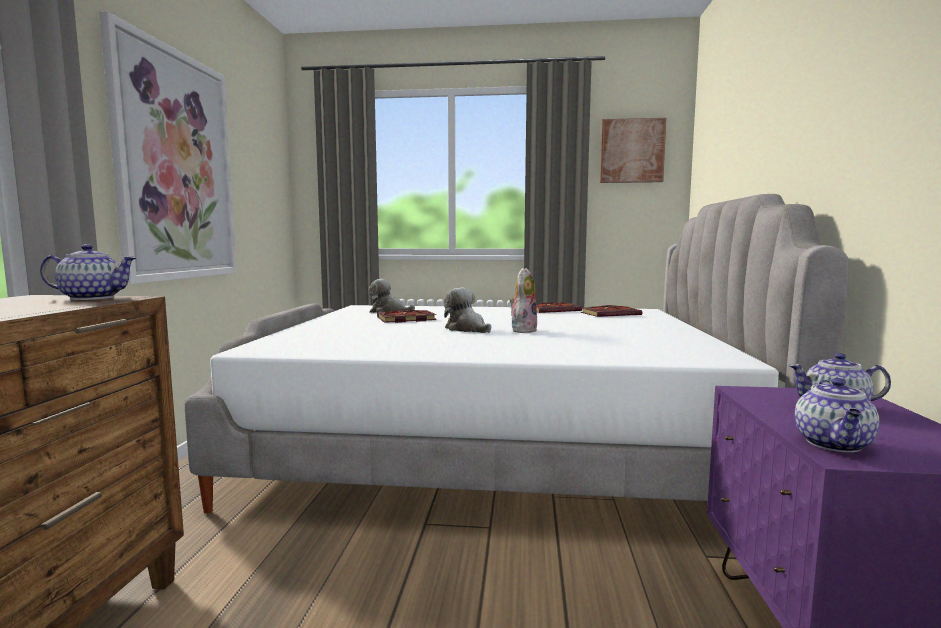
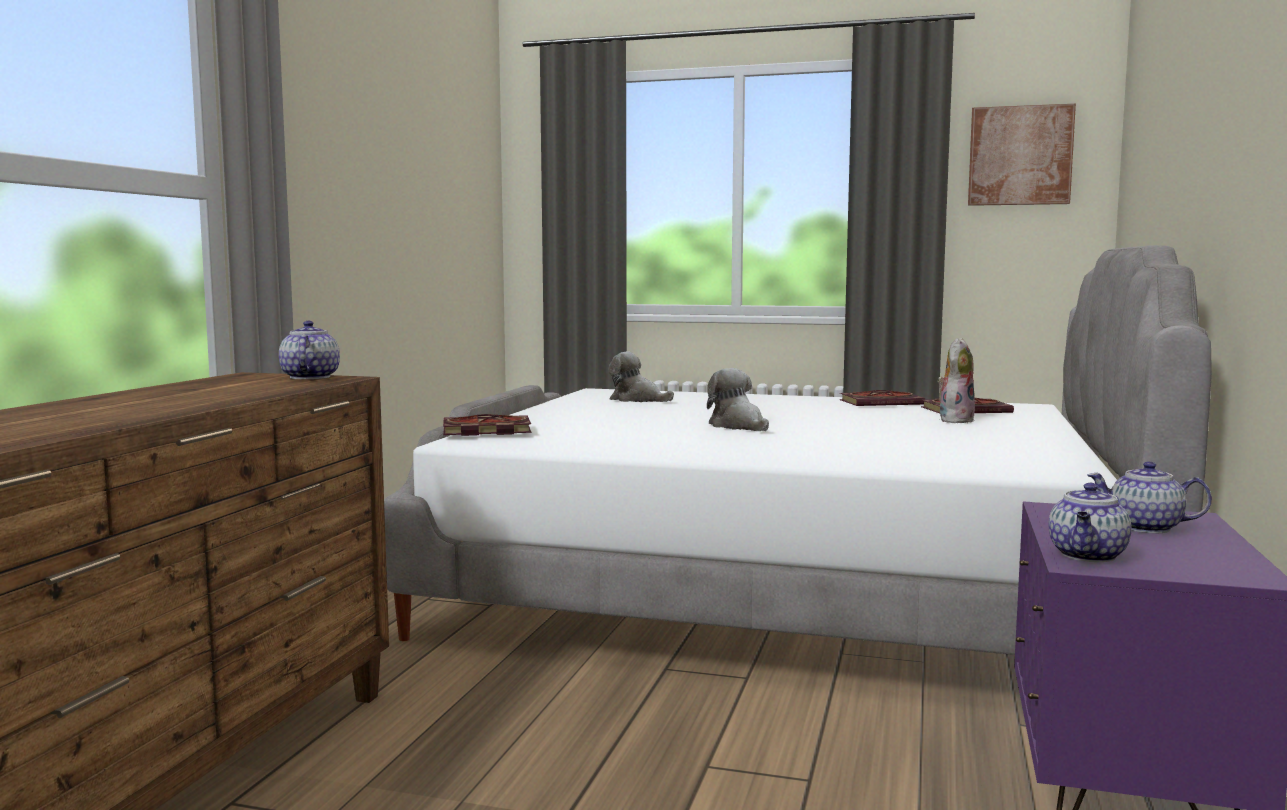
camera: 10 degrees right, 0 degrees up
teapot [40,244,136,300] -> teapot turned 105 degrees counterclockwise [279,321,340,379]
picture [99,11,237,284] -> none
book [377,310,437,323] -> book moved to [443,414,531,436]
plush toy [510,268,537,333] -> plush toy moved to [937,338,975,423]

